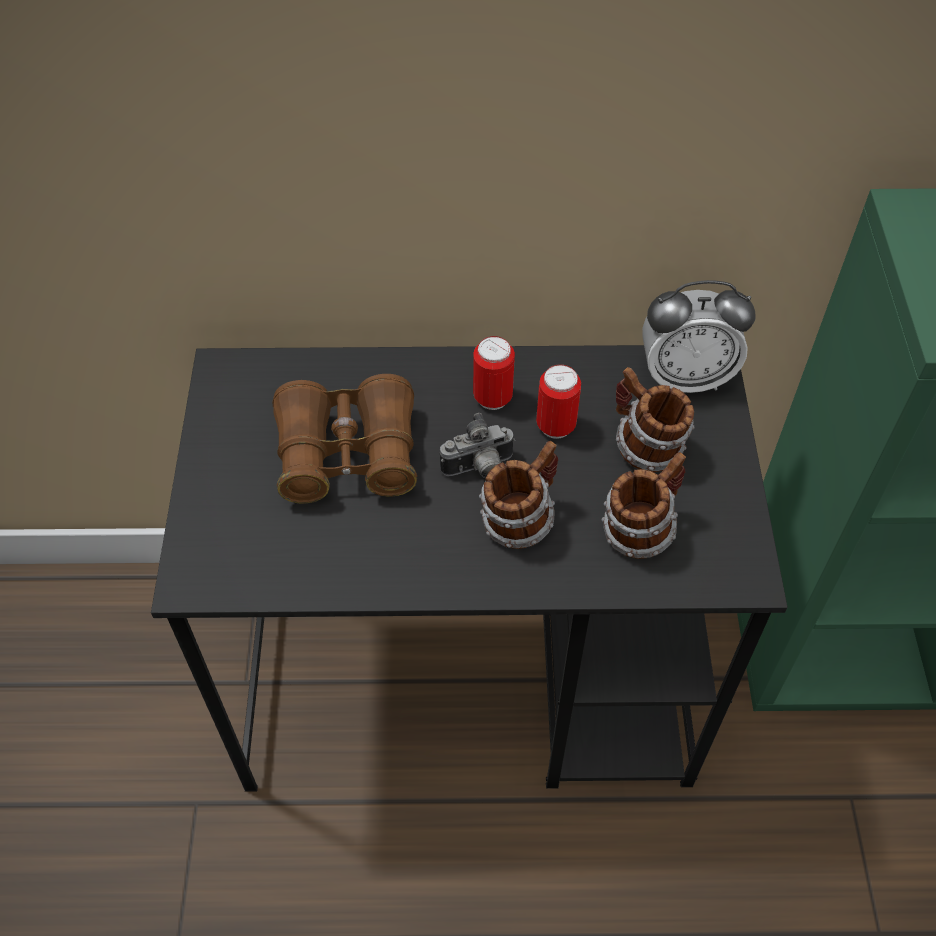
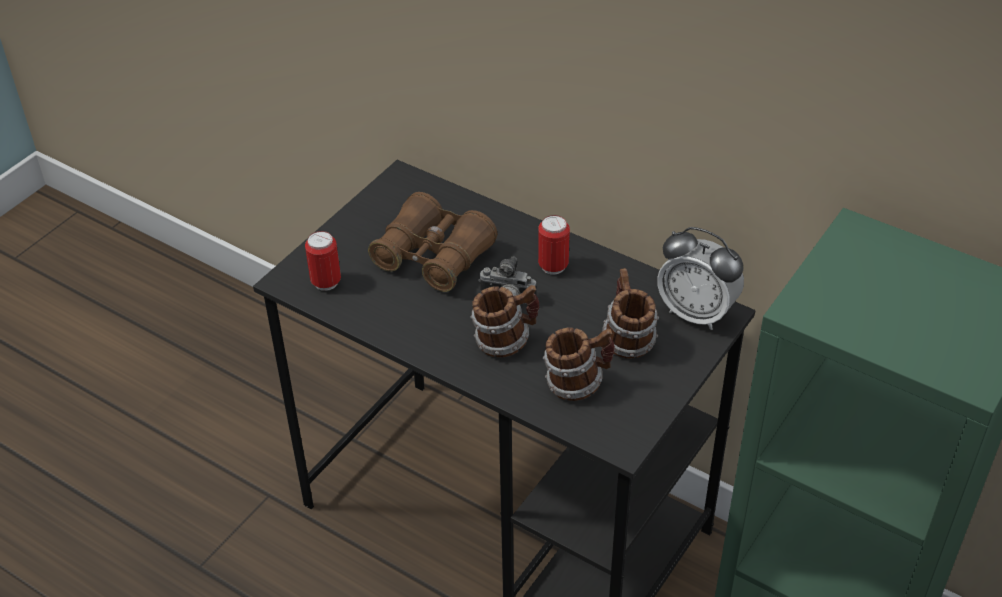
camera: 35 degrees right, 10 degrees down
can [536,364,581,439] -> can moved to [305,231,341,291]

